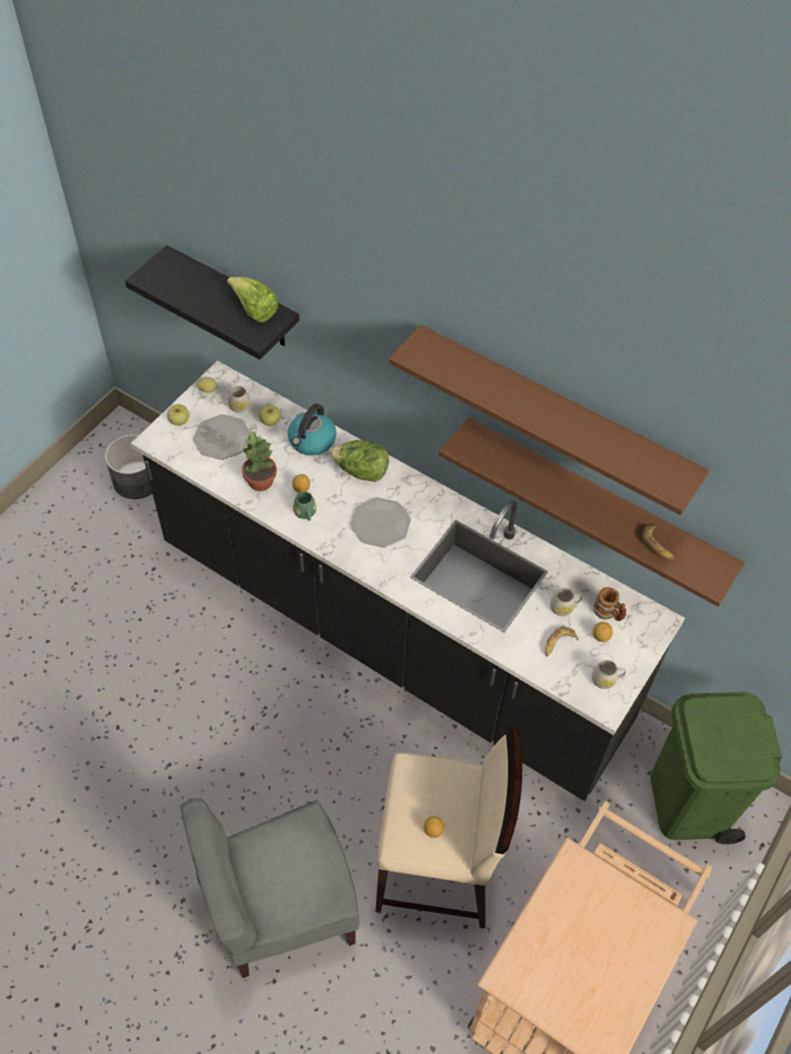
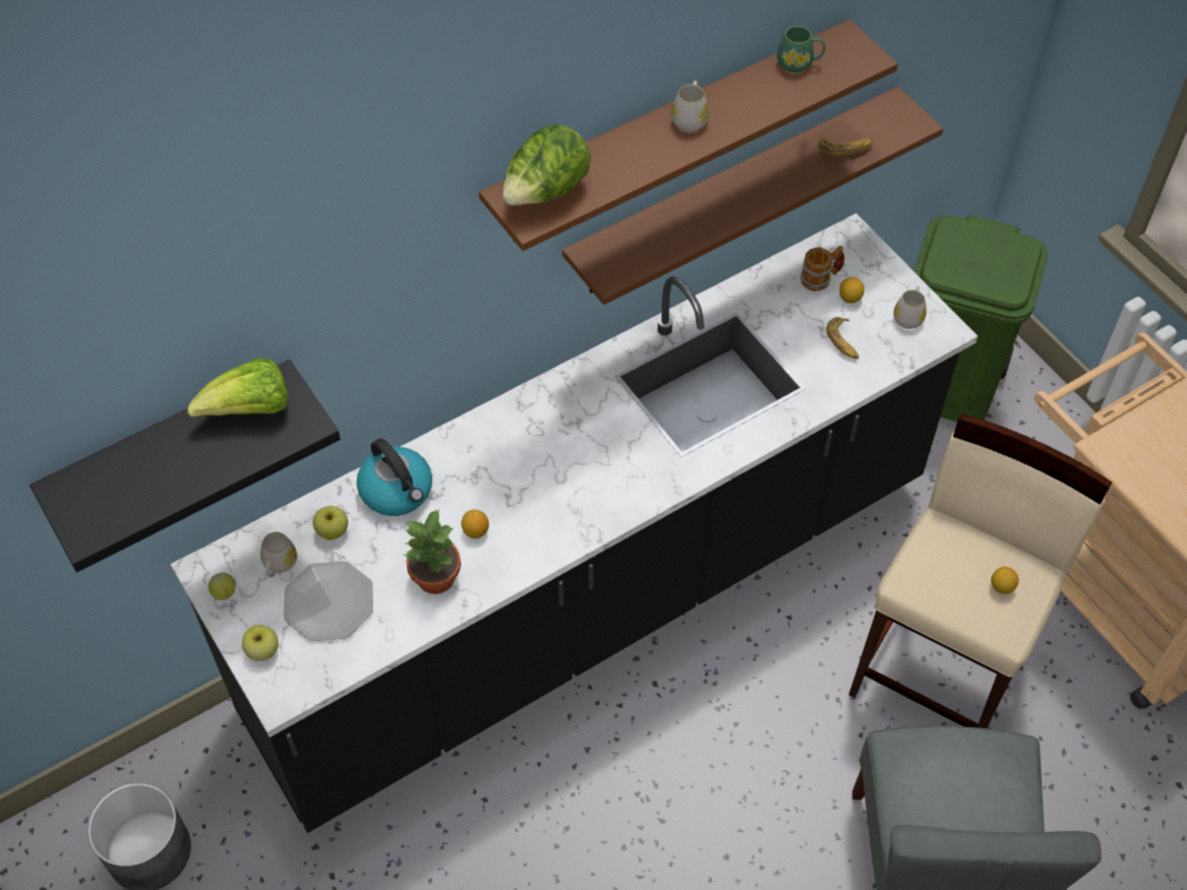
camera: 65 degrees left, 0 degrees up
green mug [293,491,316,521] -> green mug moved to [777,26,825,73]
lettuce [330,440,389,482] -> lettuce moved to [502,125,591,205]
plate [350,497,411,547] -> none
white mug [550,588,582,616] -> white mug moved to [671,81,709,132]

